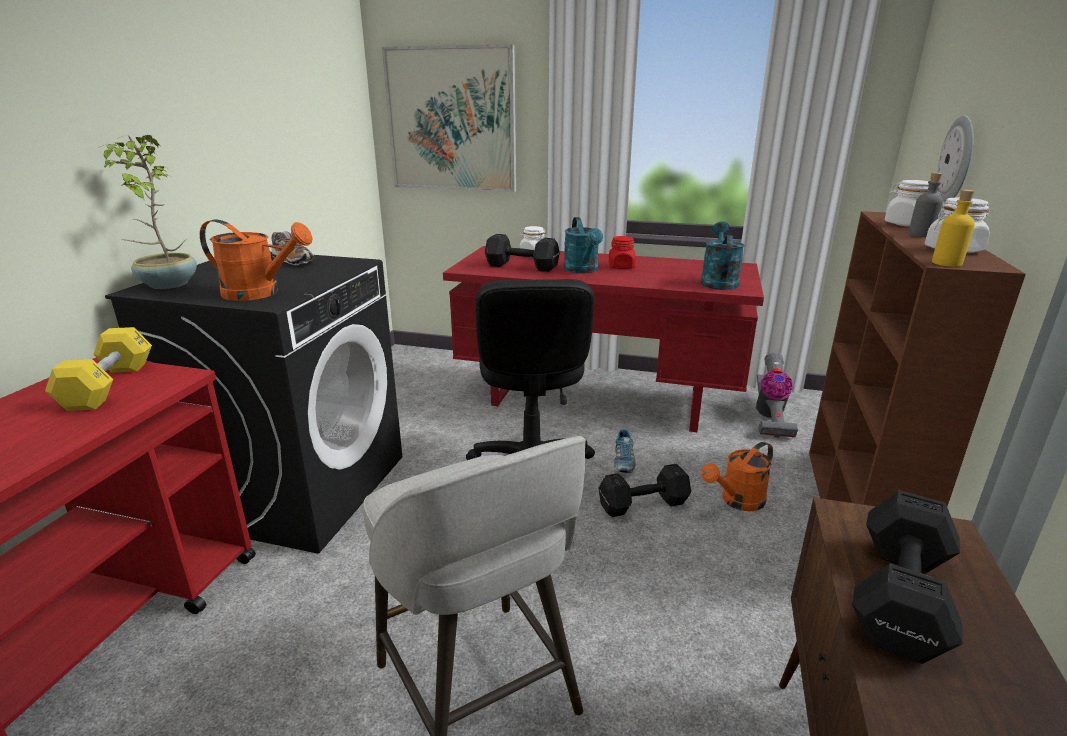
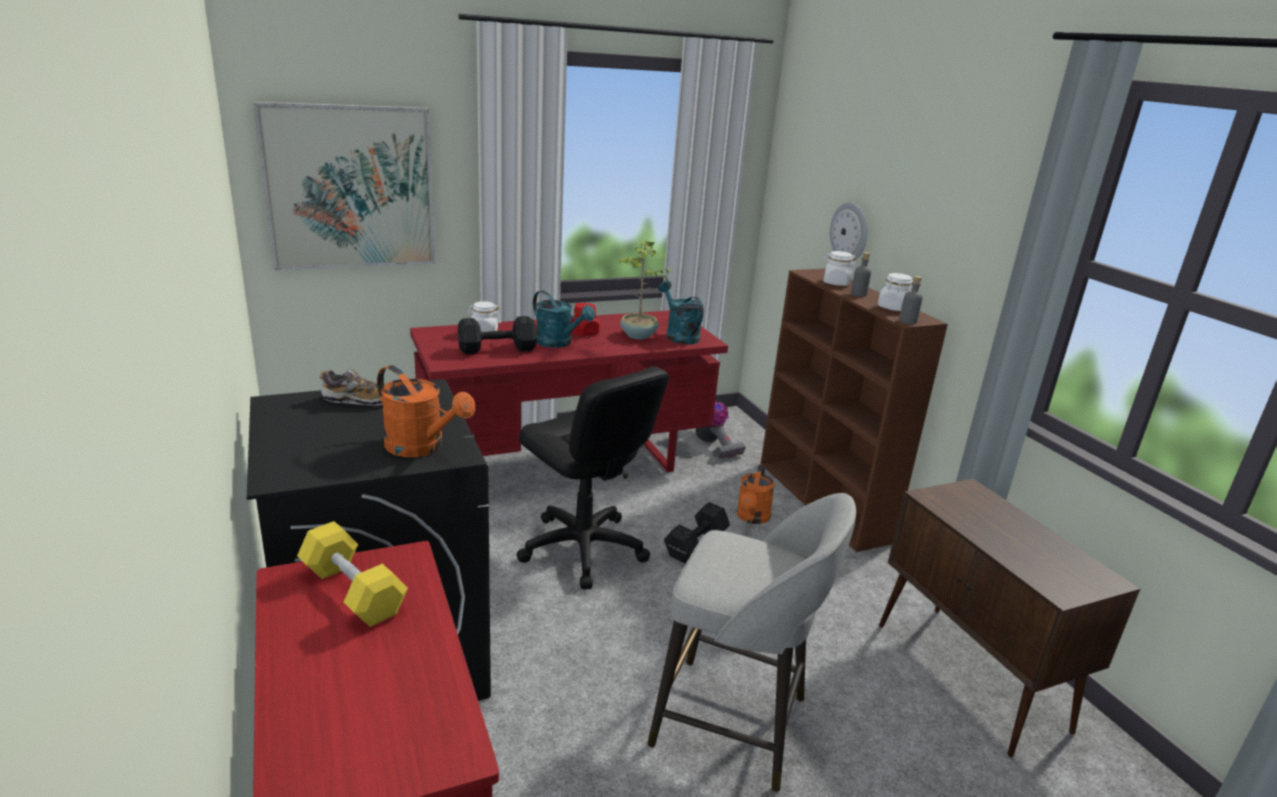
camera: 40 degrees left, 0 degrees up
potted plant [98,135,197,289] -> potted plant moved to [619,240,672,339]
orange watering can [200,219,313,301] -> orange watering can turned 60 degrees clockwise [377,365,475,457]
shoe [614,429,636,473] -> none
black dumbbell [852,490,963,664] -> none
yellow bottle [932,189,975,267] -> grey bottle [899,276,923,325]

